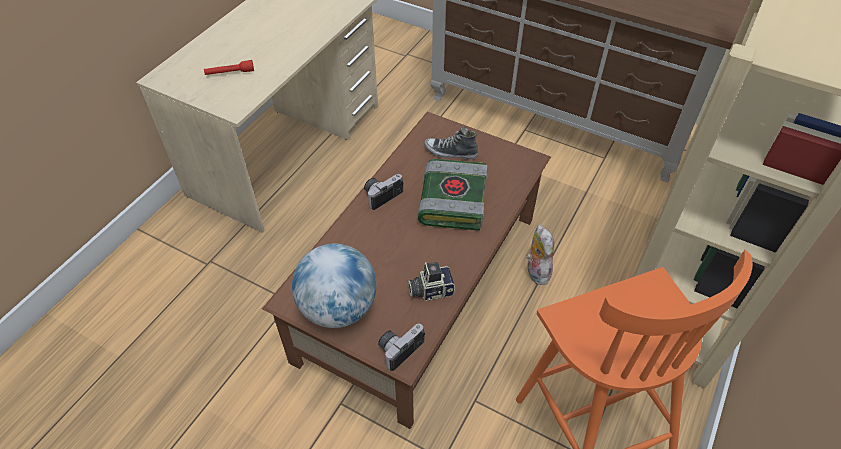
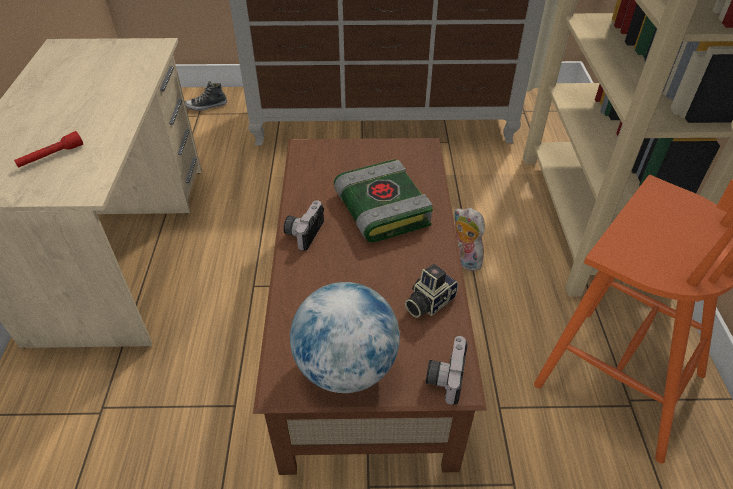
camera: 30 degrees left, 5 degrees down
shoe [424,127,479,159] -> shoe moved to [185,81,227,111]

